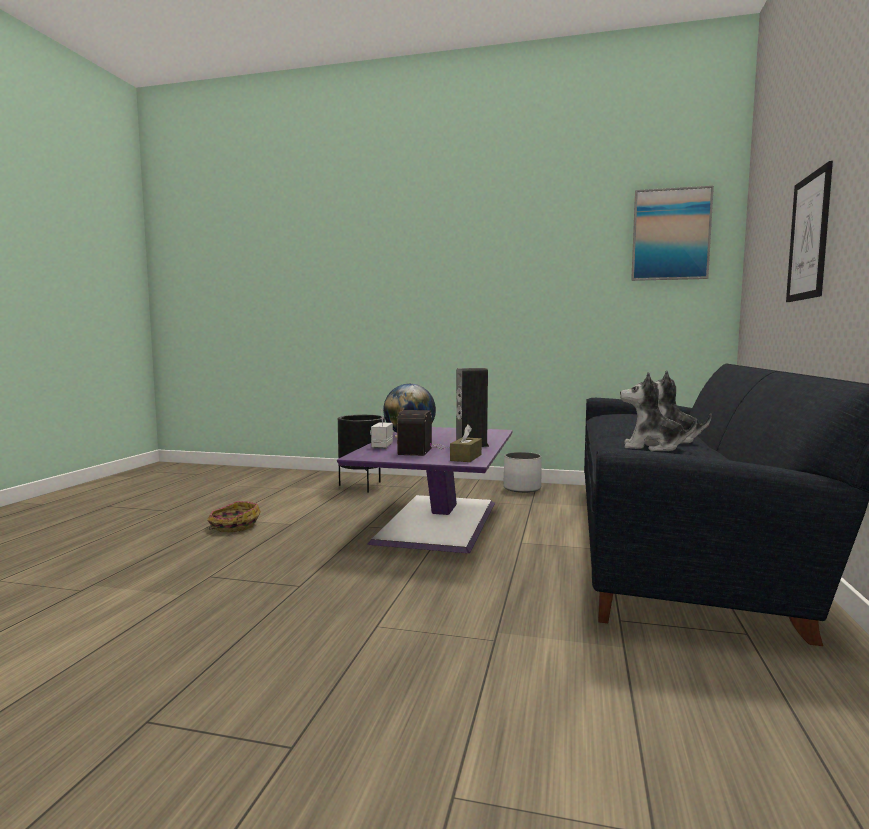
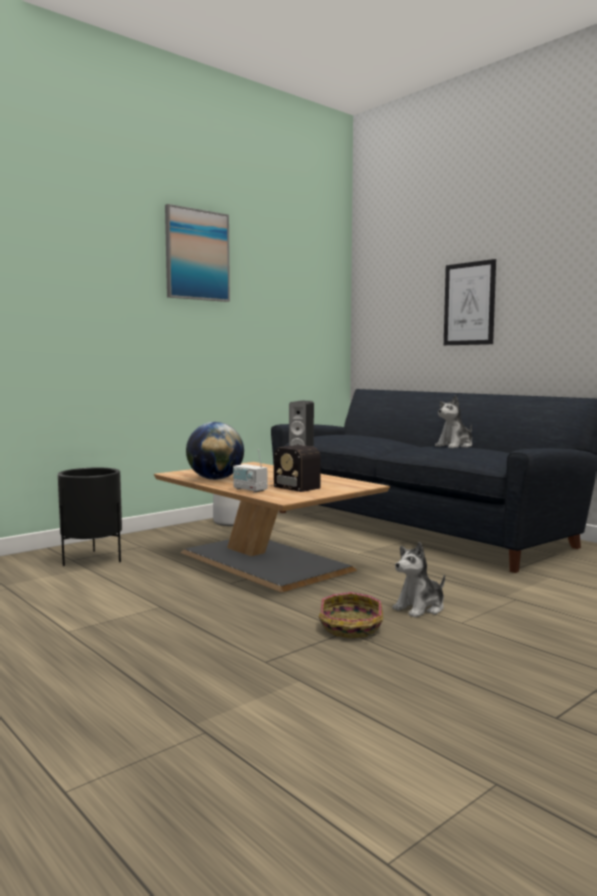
camera: 55 degrees left, 0 degrees up
basket [207,501,261,532] -> basket moved to [319,592,383,639]
purple coffee table [337,427,513,553] -> brown coffee table [154,462,390,592]
brown tissue box [450,424,482,462] -> none
plush toy [620,372,697,451] -> plush toy moved to [392,542,445,618]
picture [631,186,714,281] -> picture moved to [165,204,230,302]

